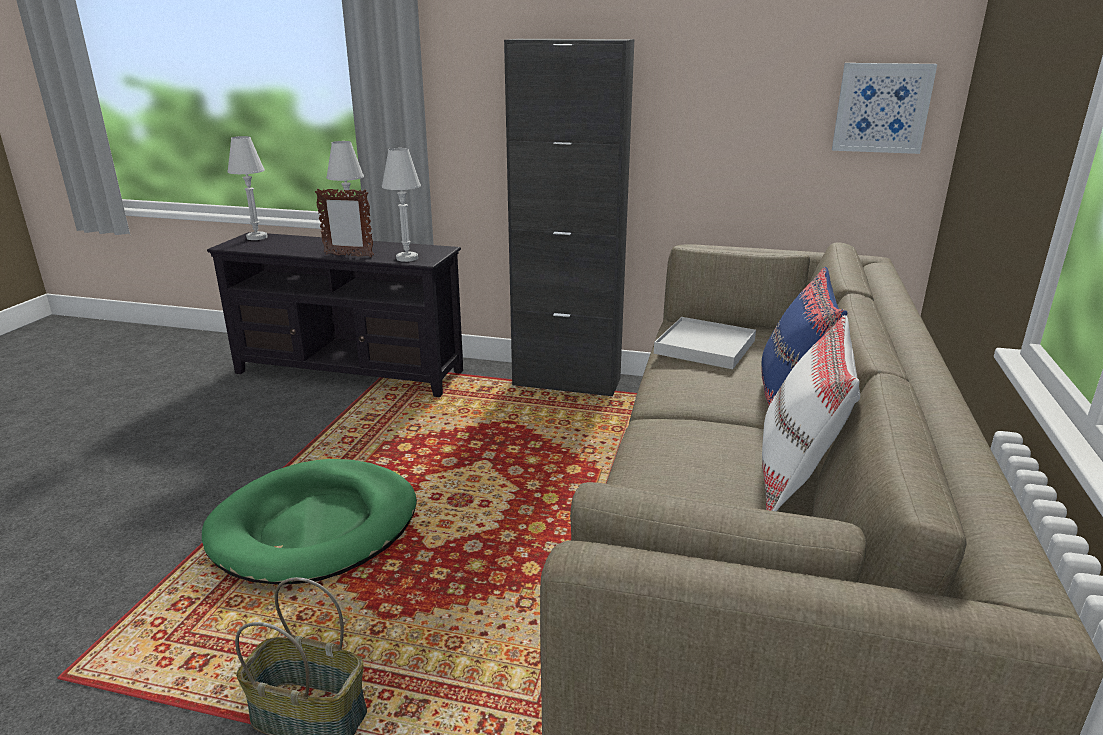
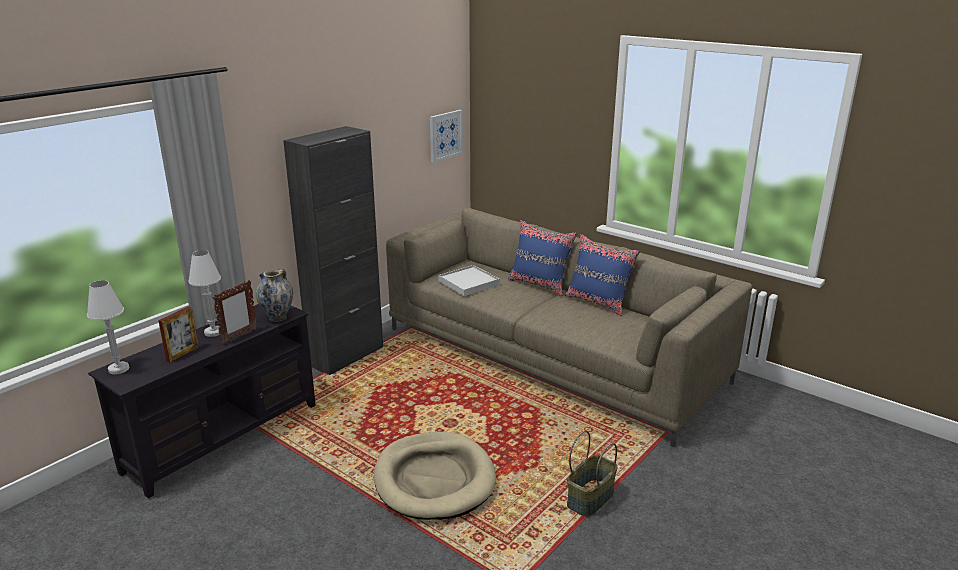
camera: 65 degrees left, 0 degrees up
green dog bed [202,459,417,585] -> beige dog bed [374,432,496,520]
white table lamp [382,148,421,262] -> vase [256,268,293,322]
white pillow [762,315,860,511] -> blue pillow [565,234,640,316]
none -> picture frame [158,306,199,363]

